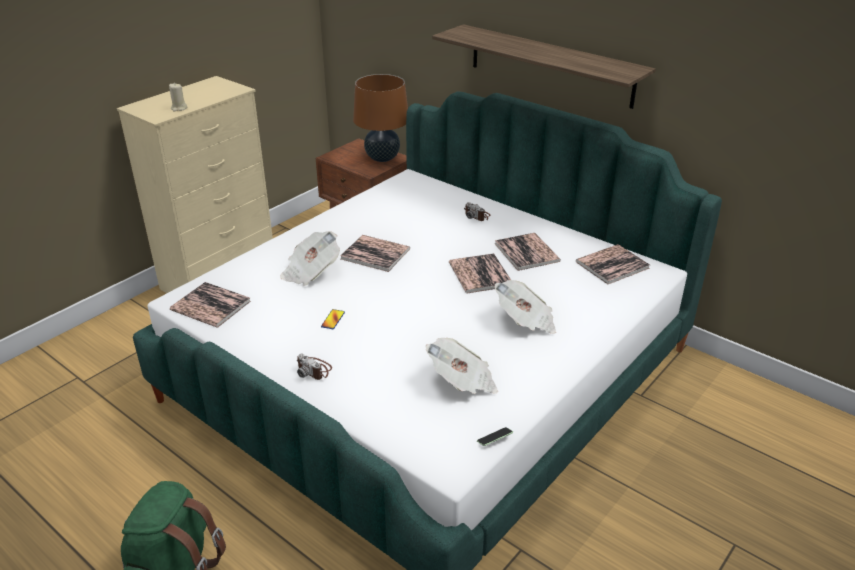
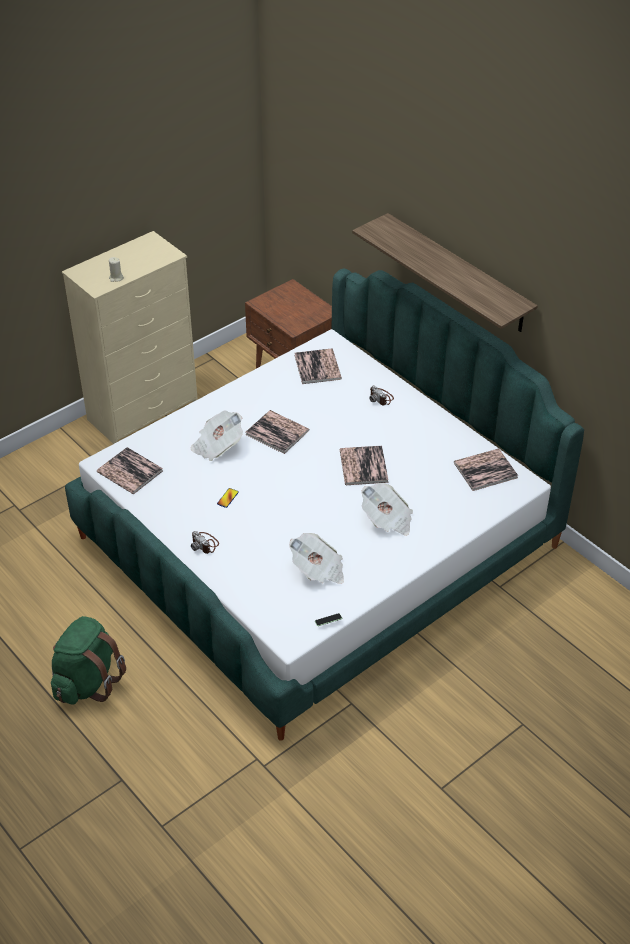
camera: 10 degrees right, 10 degrees up
brown table lamp [353,74,408,162] -> none
book [495,233,561,271] -> book moved to [294,348,342,384]

